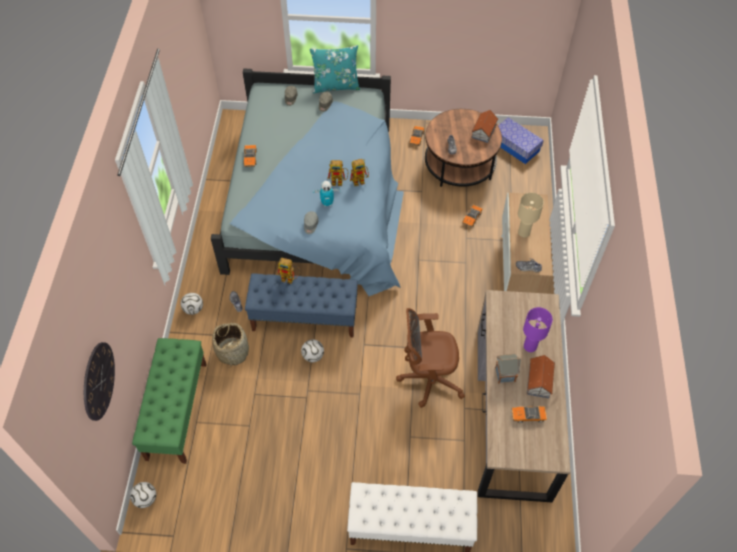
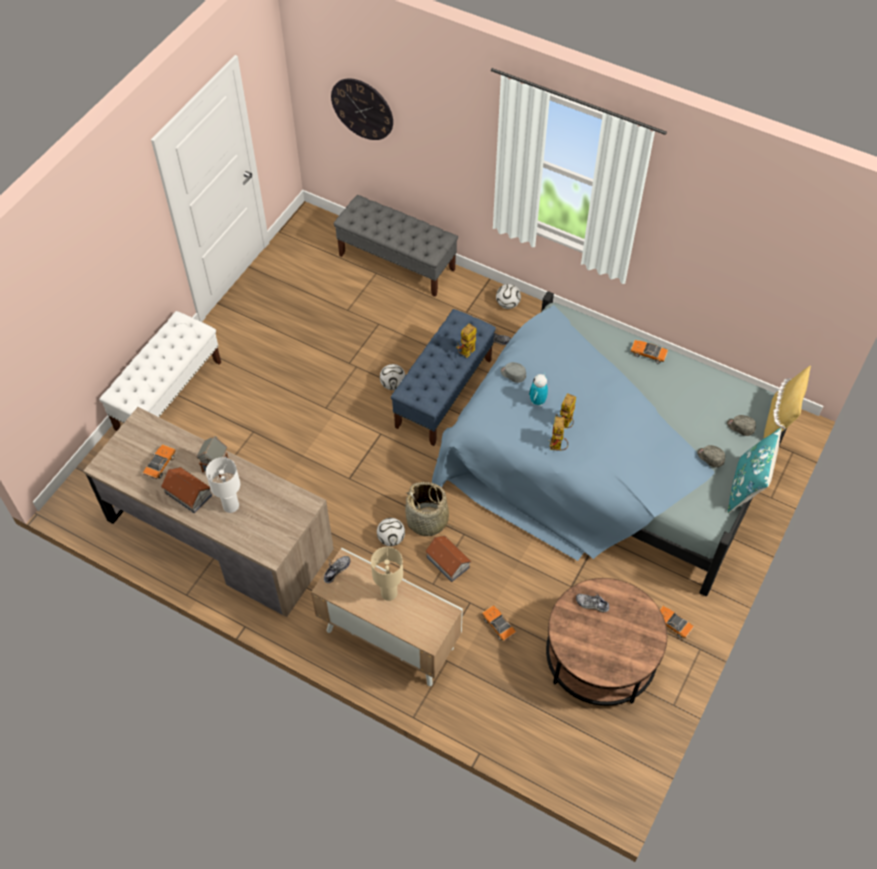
camera: 115 degrees right, 0 degrees up
football [130,482,156,508] -> football moved to [377,518,405,546]
green bench [132,338,207,464] -> grey bench [334,195,458,297]
basket [212,320,249,368] -> basket moved to [404,482,455,536]
brown office chair [396,308,465,408] -> none
toy house [471,110,498,143] -> toy house moved to [425,536,471,582]
storage box [498,117,544,164] -> none
purple table lamp [523,307,553,352] -> white table lamp [206,457,240,513]
none -> yellow pillow [763,366,811,439]

